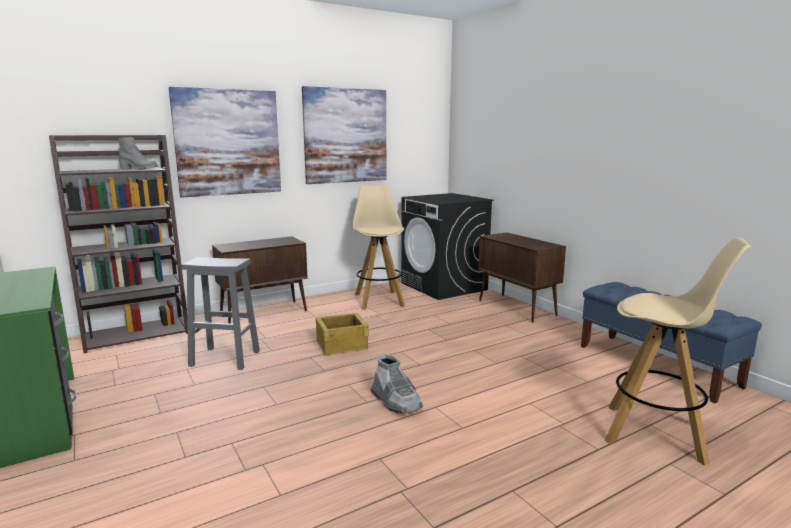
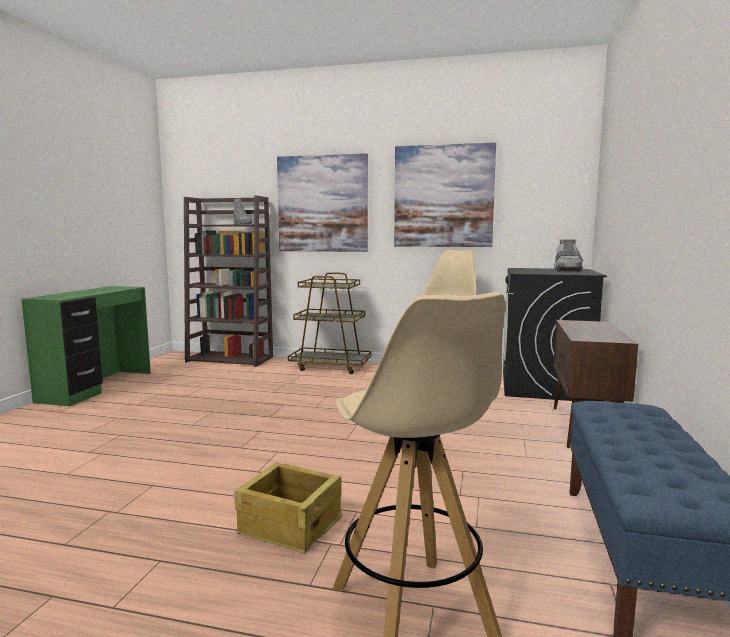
camera: 45 degrees right, 5 degrees down
grey stool [181,257,260,370] -> none
brown cabinet [212,236,308,324] -> brown cart [288,272,372,374]
crate [316,313,368,355] -> crate moved to [235,462,342,554]
grey boot [371,354,423,414] -> grey boot moved to [554,239,583,272]

